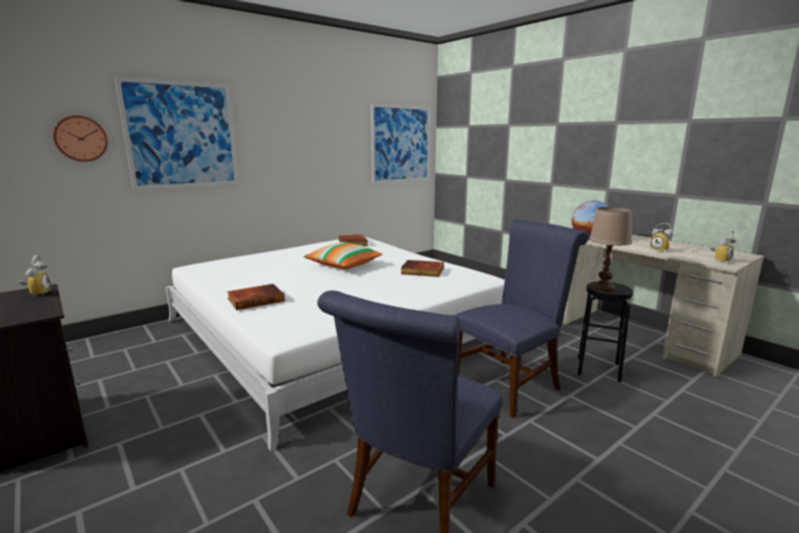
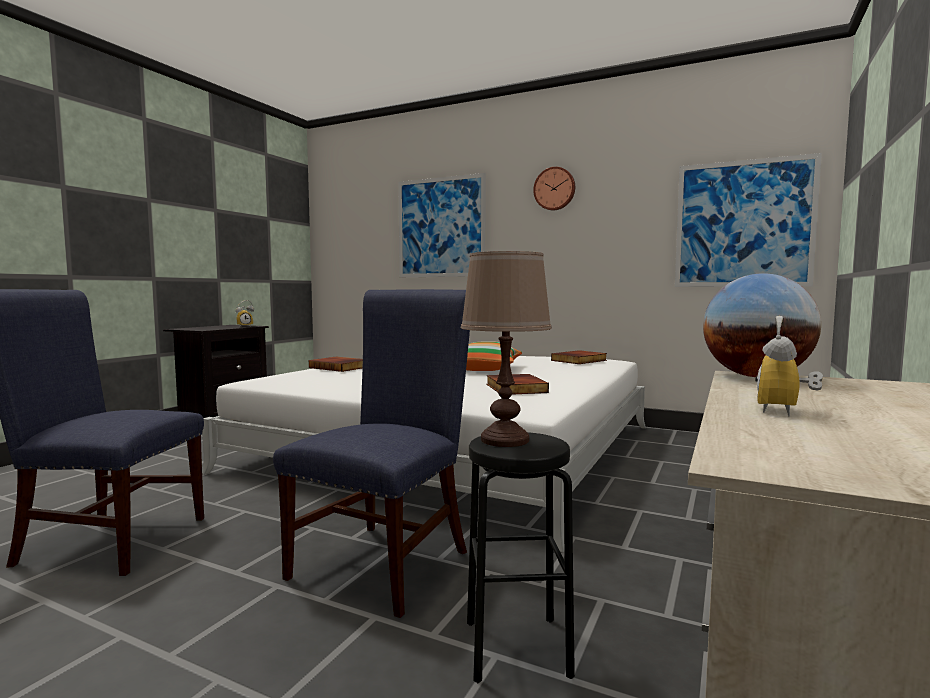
camera: 65 degrees right, 10 degrees down
wall clock [53,115,108,162] -> wall clock moved to [533,167,575,210]
blue chair [454,219,589,418] -> blue chair turned 90 degrees counterclockwise [273,289,470,618]
alarm clock [710,230,736,262] -> none

